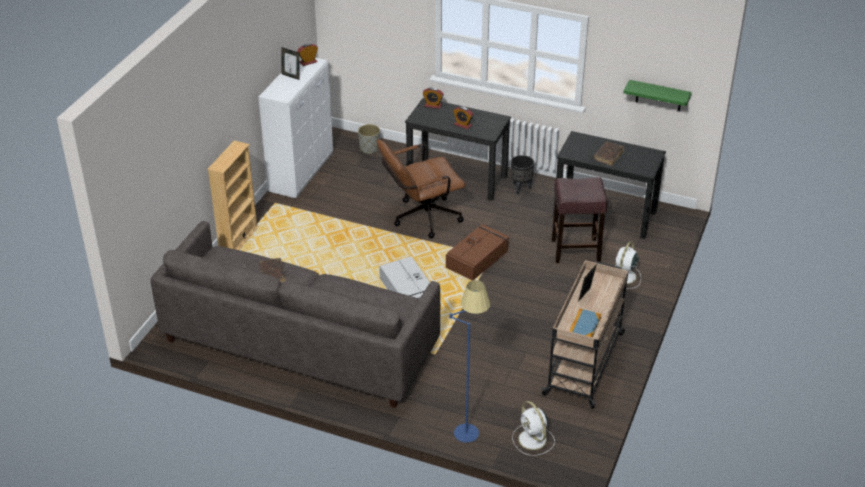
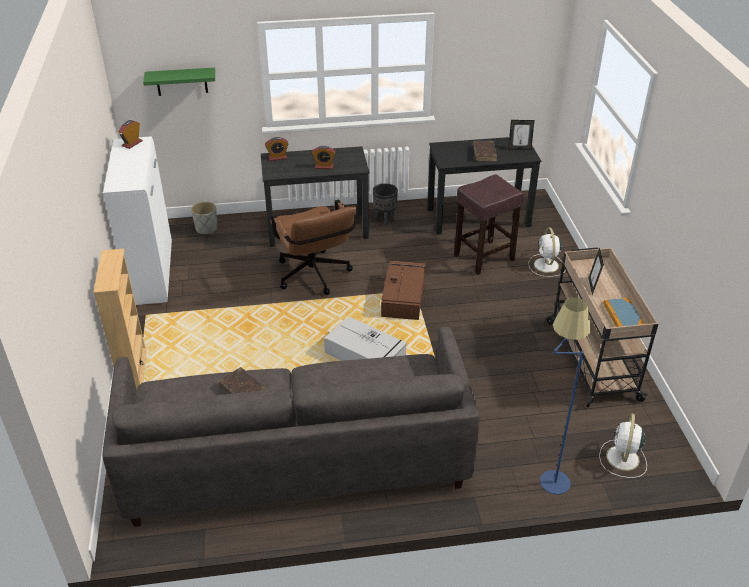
camera: 30 degrees left, 0 degrees up
picture frame [282,47,300,80] -> picture frame moved to [508,120,534,150]
brown office chair [377,139,466,238] -> brown office chair turned 60 degrees counterclockwise [271,199,357,295]
white fan [512,401,555,456] -> white fan turned 75 degrees clockwise [599,413,647,478]
green shelf [623,80,692,111] -> green shelf moved to [143,68,215,96]

